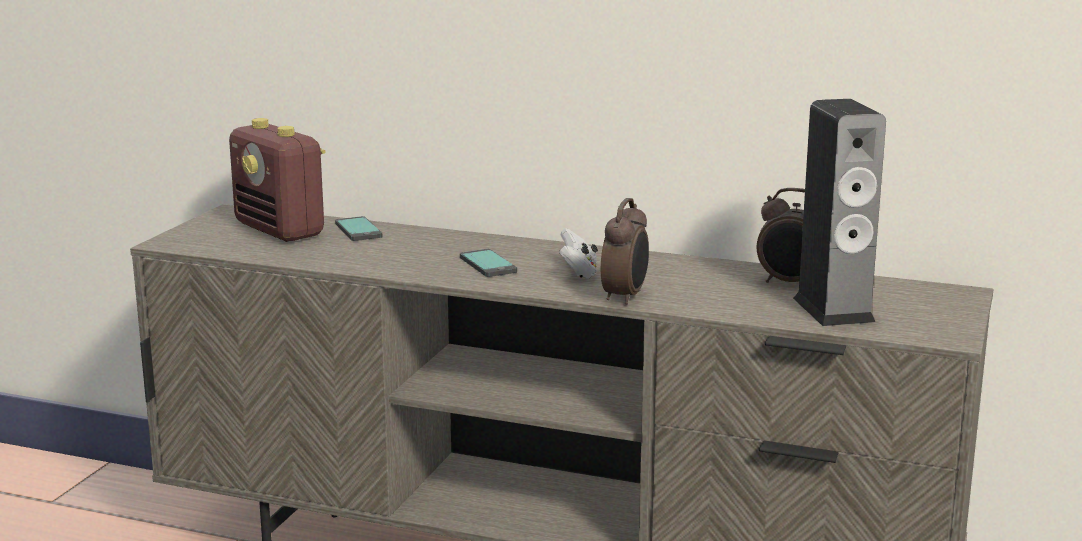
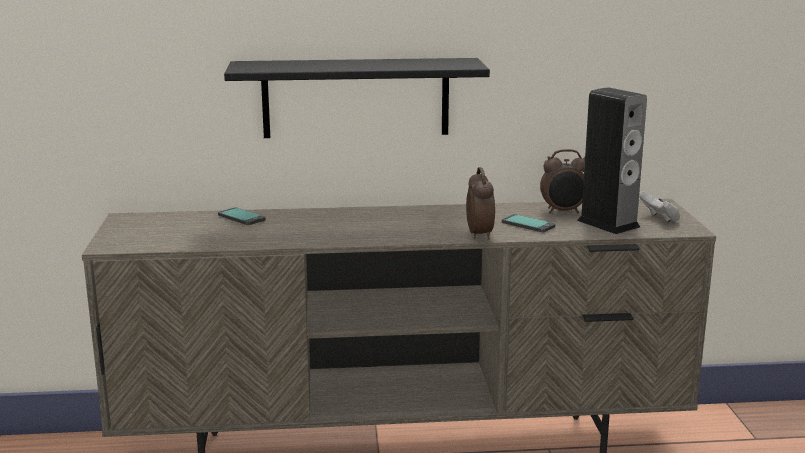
camera: 25 degrees left, 0 degrees up
radio [229,118,326,242] -> none
phone [460,249,517,277] -> phone moved to [502,214,555,232]
white game controller [559,228,598,278] -> white game controller moved to [639,190,680,222]
none -> black shelf [224,58,490,138]

